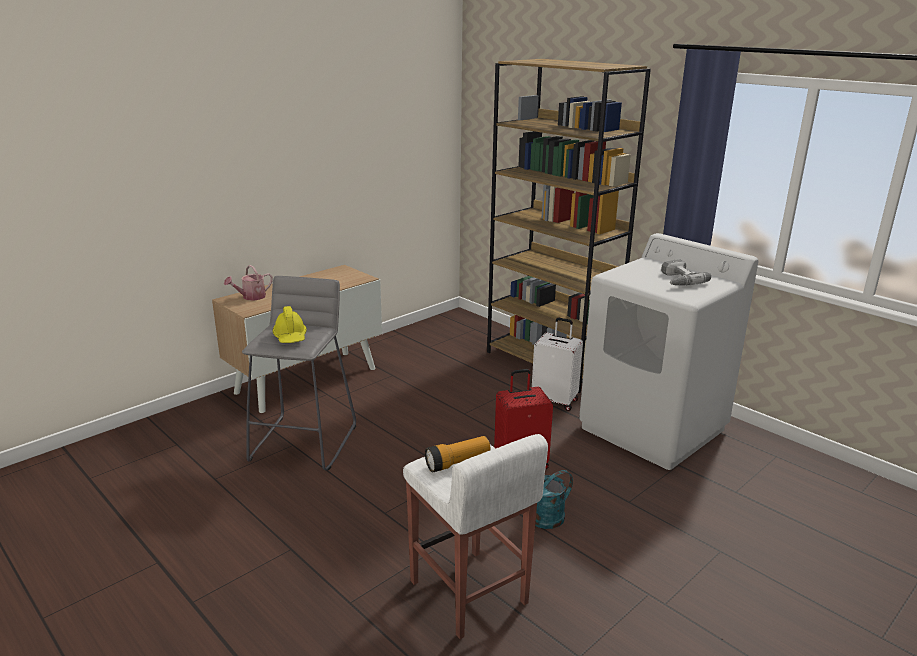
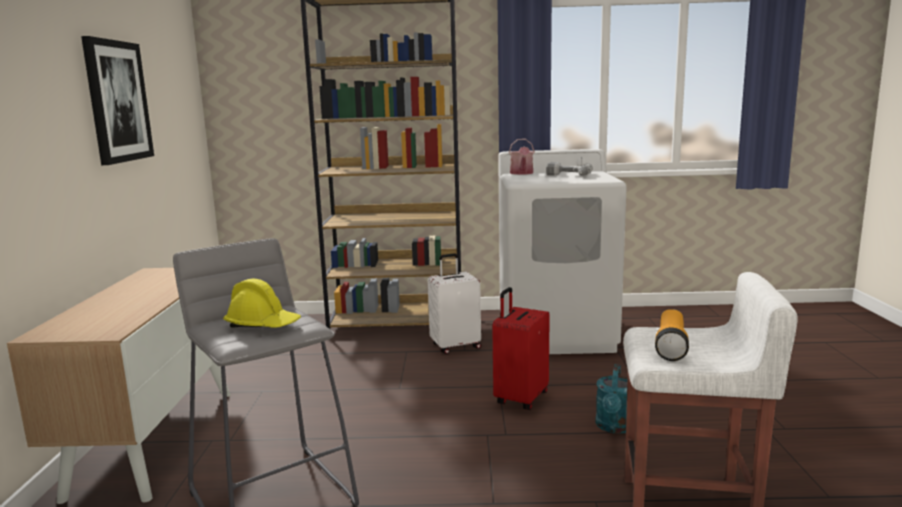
camera: 45 degrees left, 10 degrees down
watering can [224,265,273,301] -> watering can moved to [509,139,535,175]
none -> picture [81,36,154,165]

